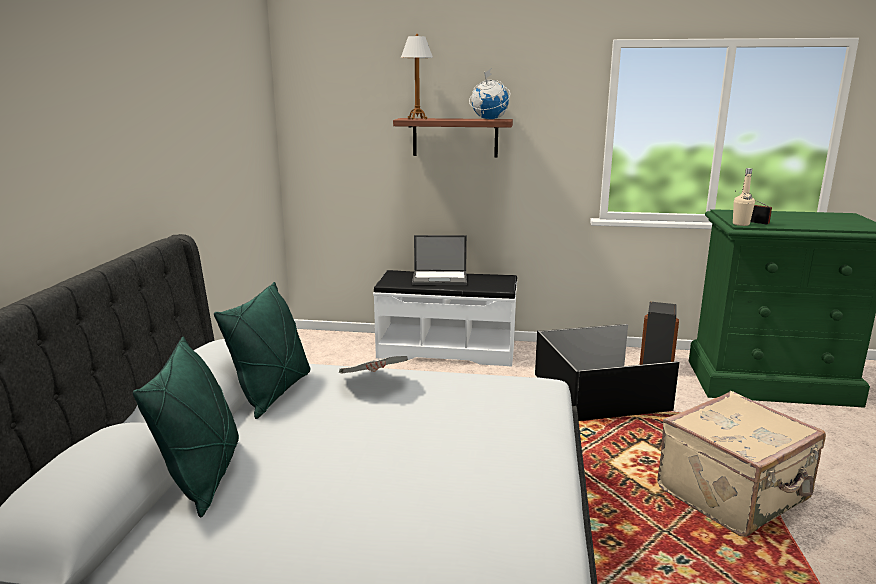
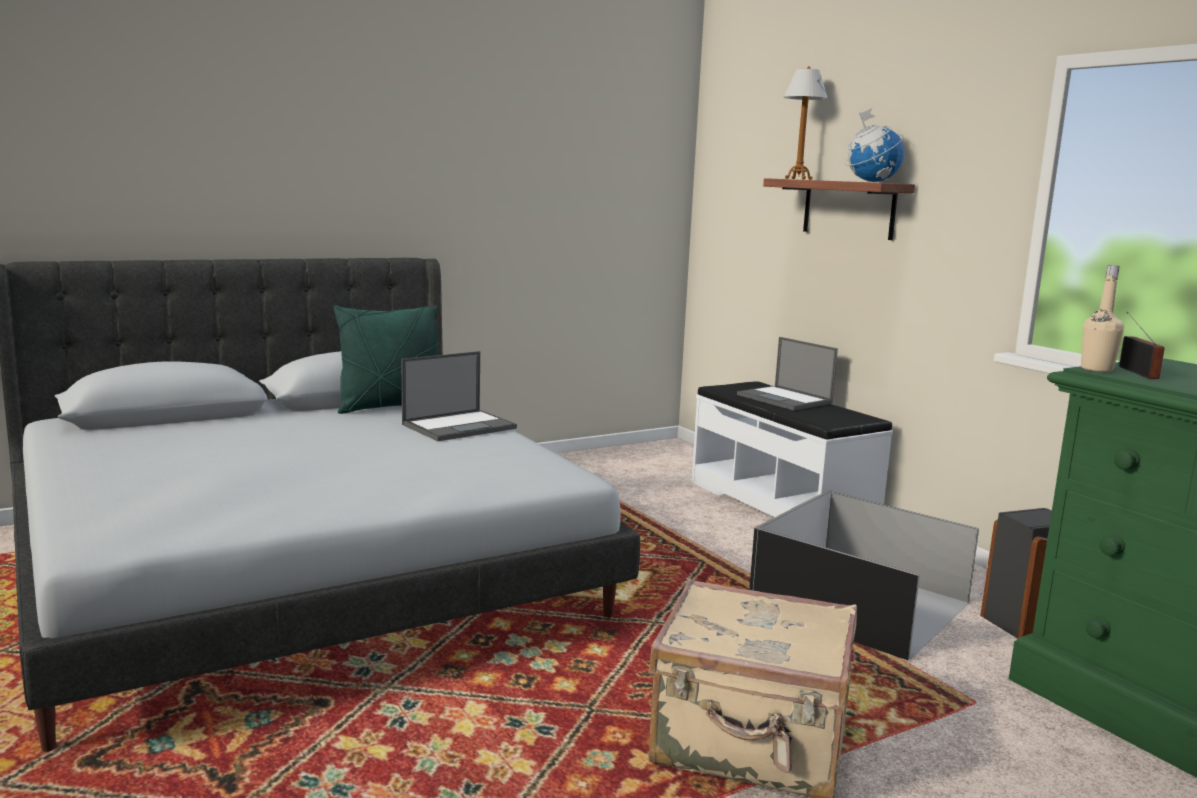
camera: 50 degrees right, 5 degrees down
green pillow [133,336,239,518] -> none
newspaper [339,356,408,373] -> laptop [402,351,517,441]

